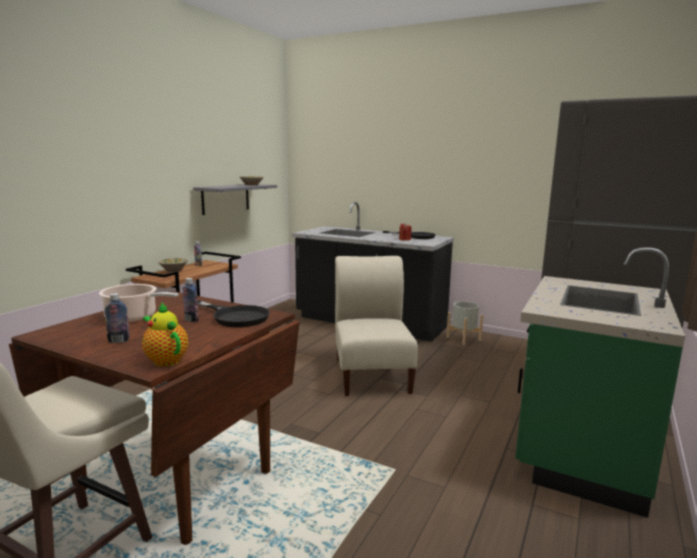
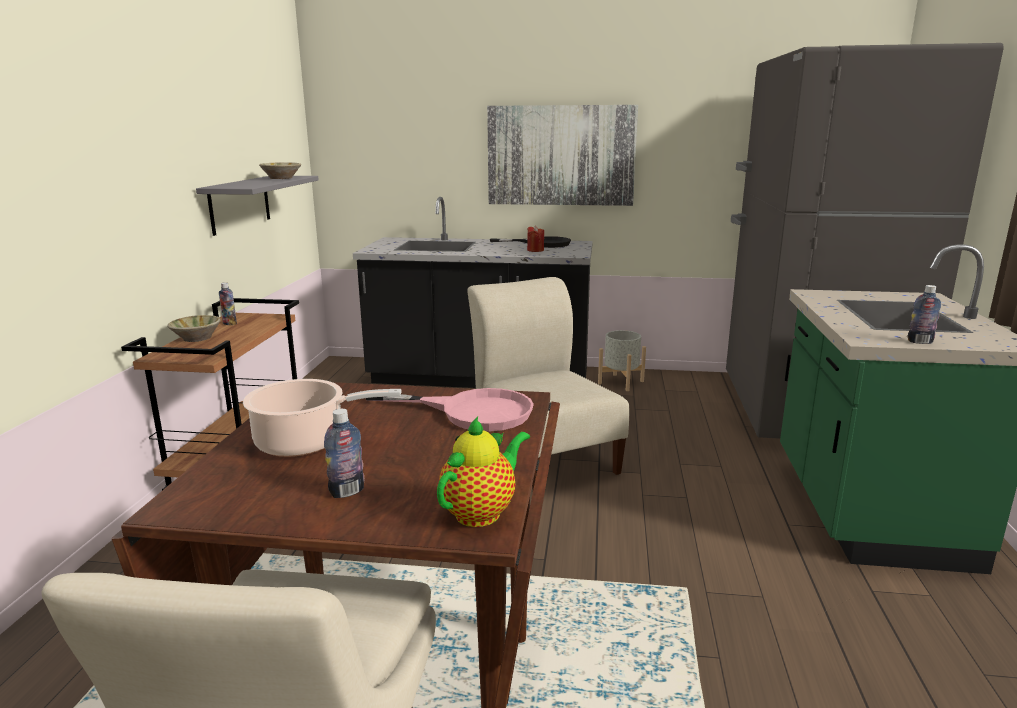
camera: 20 degrees left, 5 degrees up
teapot [142,303,188,367] -> teapot turned 105 degrees clockwise [437,417,530,527]
bottle [183,278,199,322] -> bottle moved to [908,285,941,344]
black frying pan [197,300,270,327] -> pink frying pan [365,388,534,432]
none -> picture [487,105,638,206]

